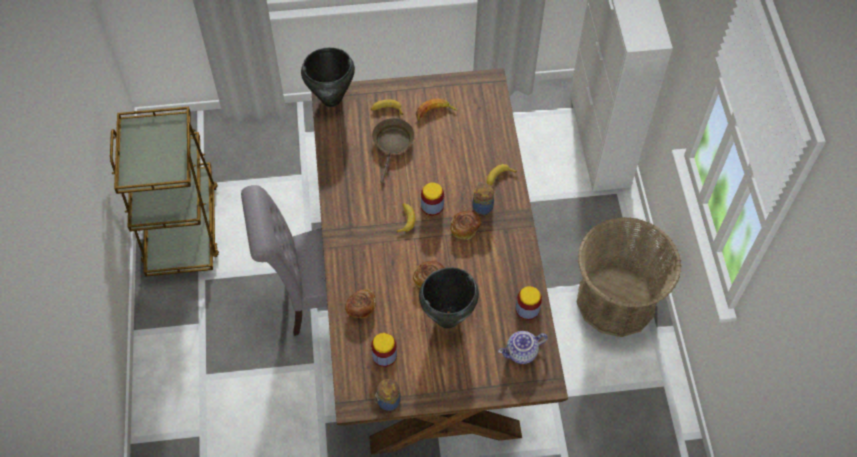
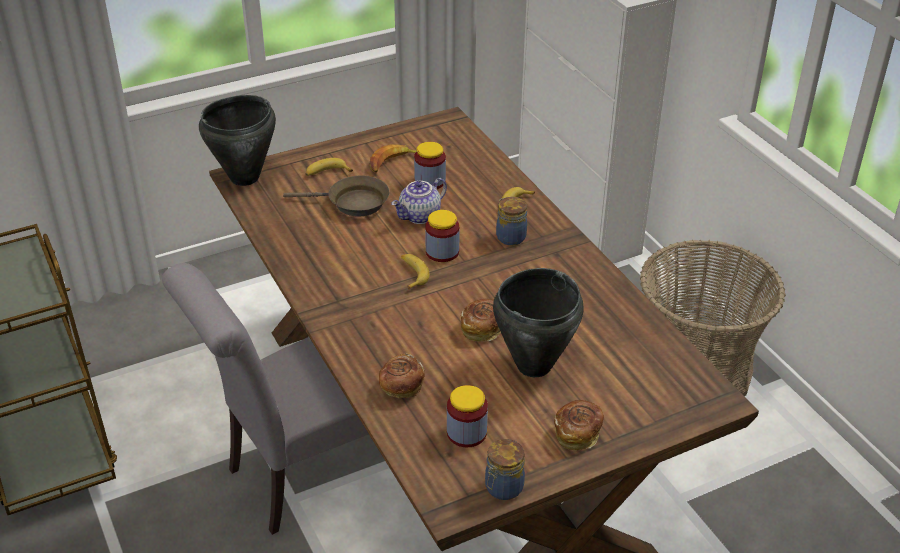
camera: 20 degrees left, 20 degrees down
brown frying pan [372,118,414,183] -> brown frying pan turned 105 degrees clockwise [283,176,389,217]
bread [450,210,481,240] -> bread moved to [554,400,604,451]
teapot [498,331,548,364] -> teapot moved to [391,178,447,224]
jar [516,286,542,320] -> jar moved to [414,142,446,189]

